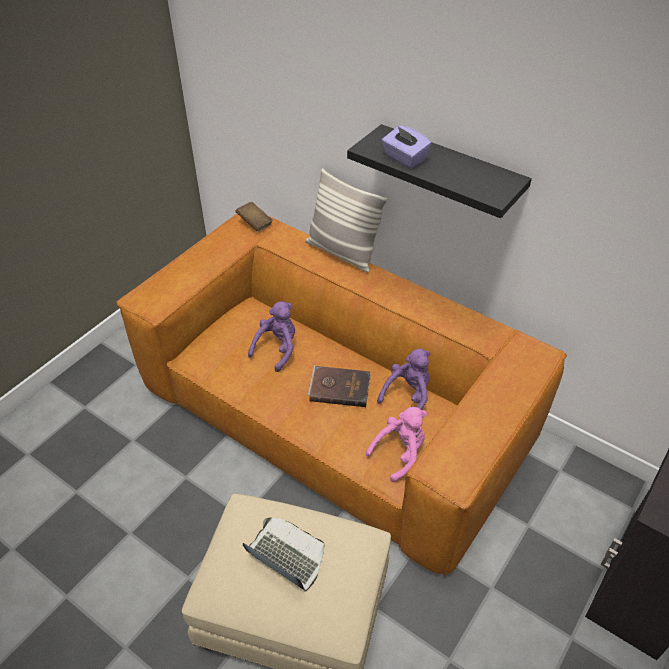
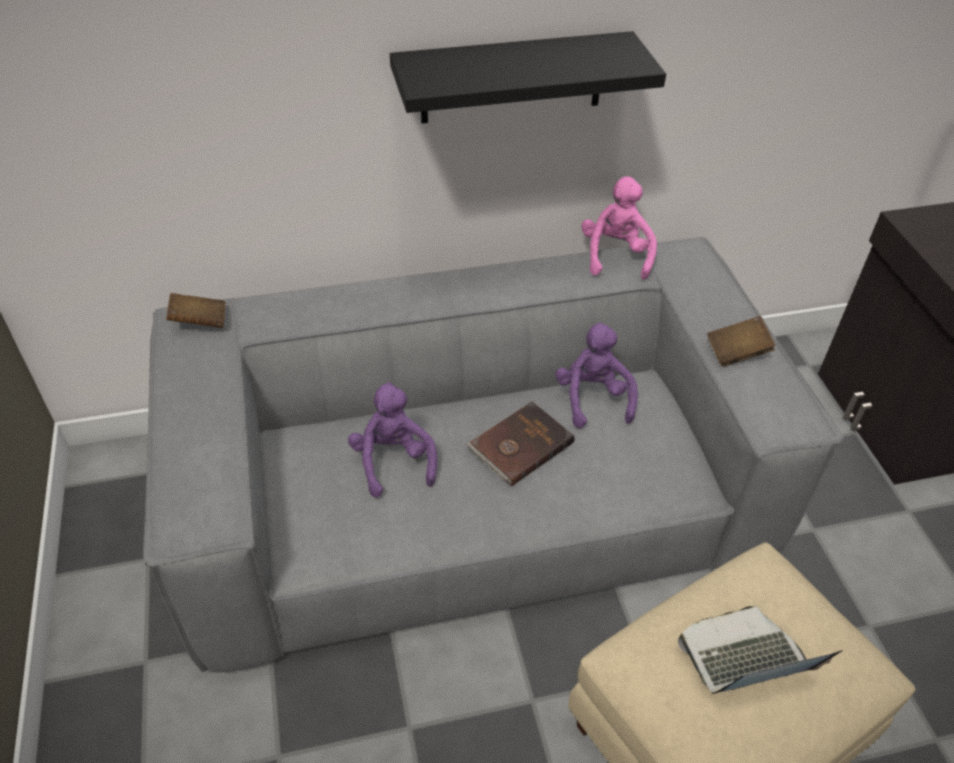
camera: 50 degrees left, 0 degrees up
brown sofa [116,214,567,576] -> grey sofa [143,237,844,673]
pillow [305,168,388,273] -> none
pink plush toy [366,407,427,482] -> pink plush toy moved to [581,177,657,280]
purple tissue box [382,125,432,168] -> none
none -> brown book [708,316,776,367]

